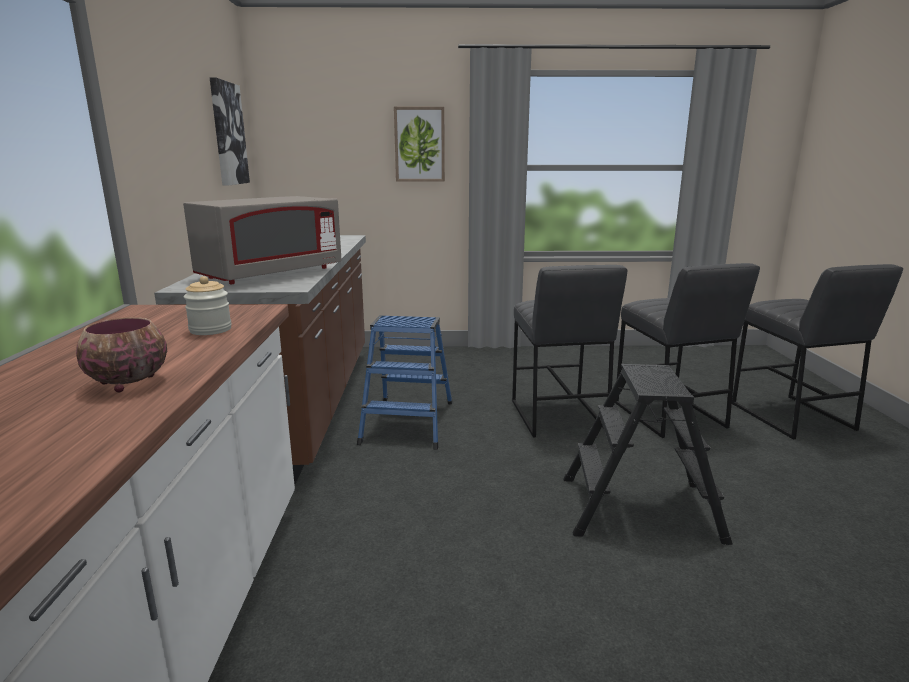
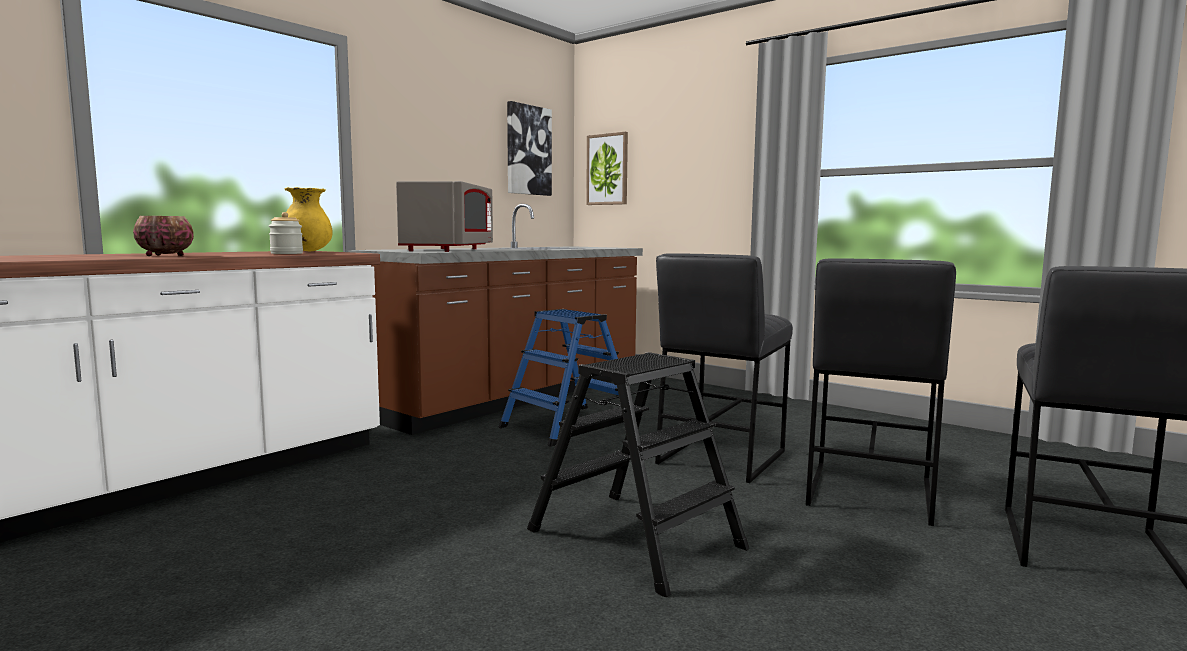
camera: 40 degrees right, 10 degrees down
grey microwave [183,196,341,284] -> grey microwave turned 75 degrees counterclockwise [396,181,493,252]
picture [394,107,445,182] -> picture moved to [586,132,628,205]
none -> yellow vase [284,187,332,251]

